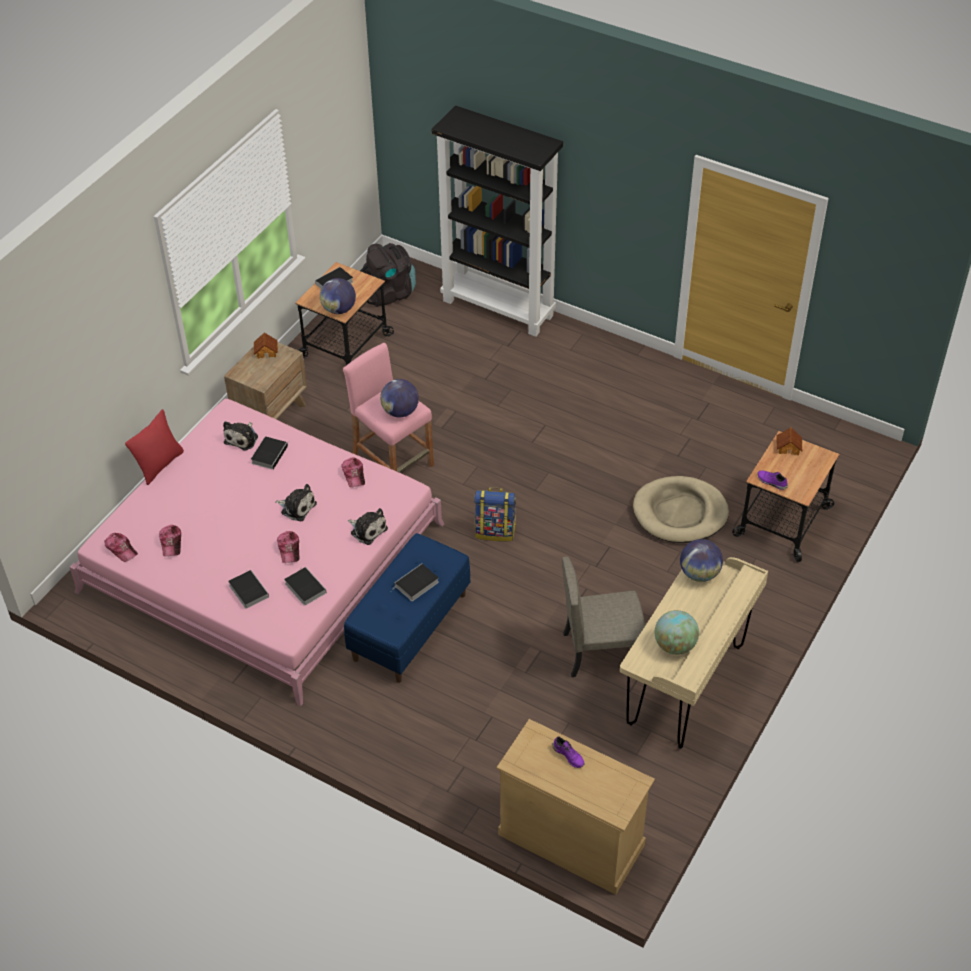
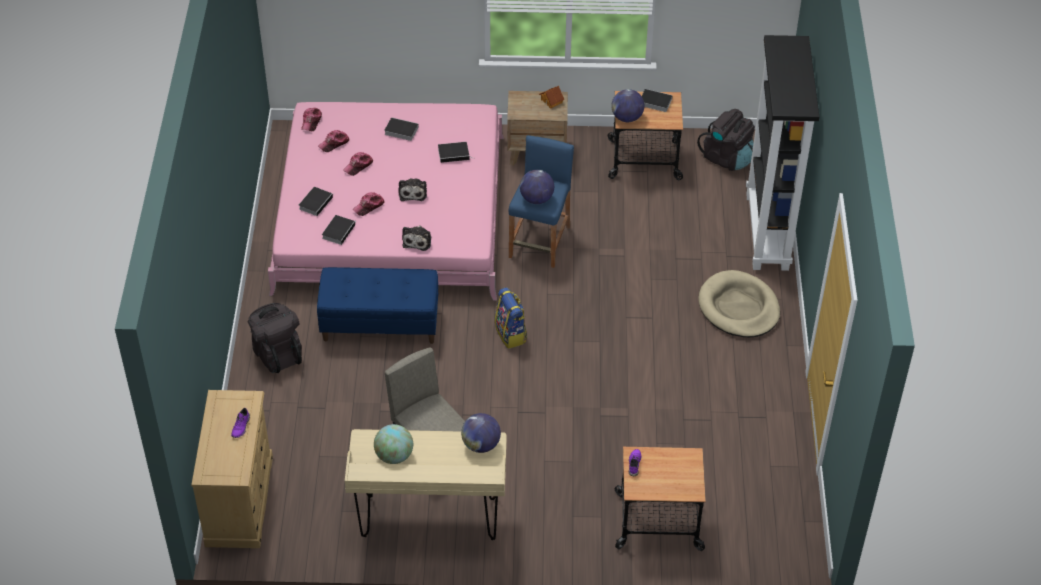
camera: 60 degrees right, 0 degrees up
red pillow [125,409,184,485] -> none
plush toy [223,421,258,450] -> none
cap [341,458,365,487] -> cap moved to [343,152,373,176]
pink stool [343,343,434,473] -> blue stool [509,135,574,268]
book [391,564,439,601] -> book moved to [384,117,419,141]
beige dog bed [633,476,729,543] -> beige dog bed moved to [698,270,780,337]
toy house [777,427,802,455] -> none
none -> black backpack [248,303,302,373]

